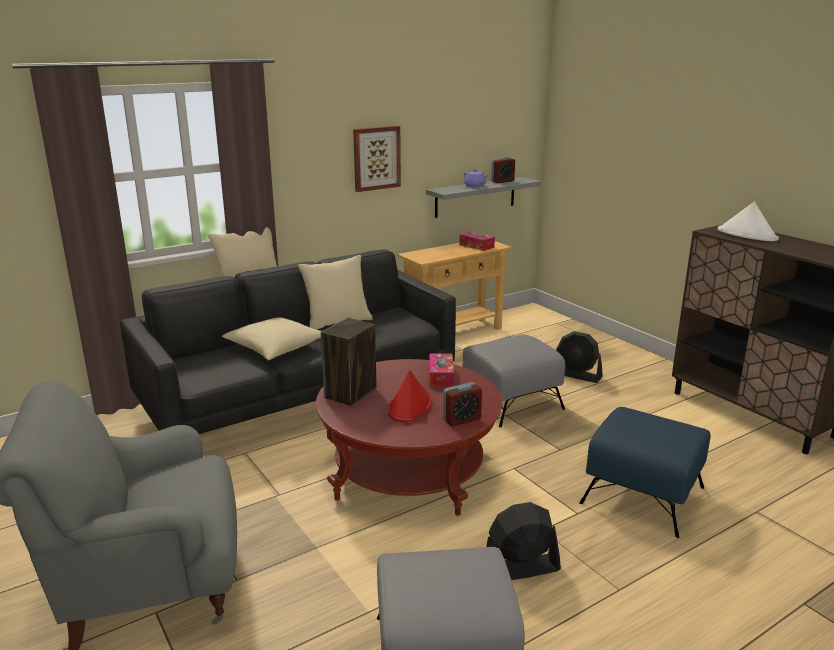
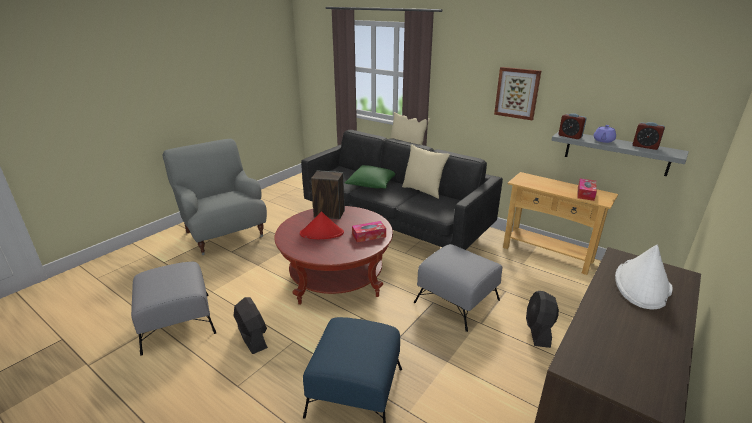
camera: 70 degrees right, 5 degrees up
beige pillow [222,318,322,360] -> green pillow [344,165,395,189]
alarm clock [443,382,482,426] -> alarm clock moved to [559,113,587,139]

